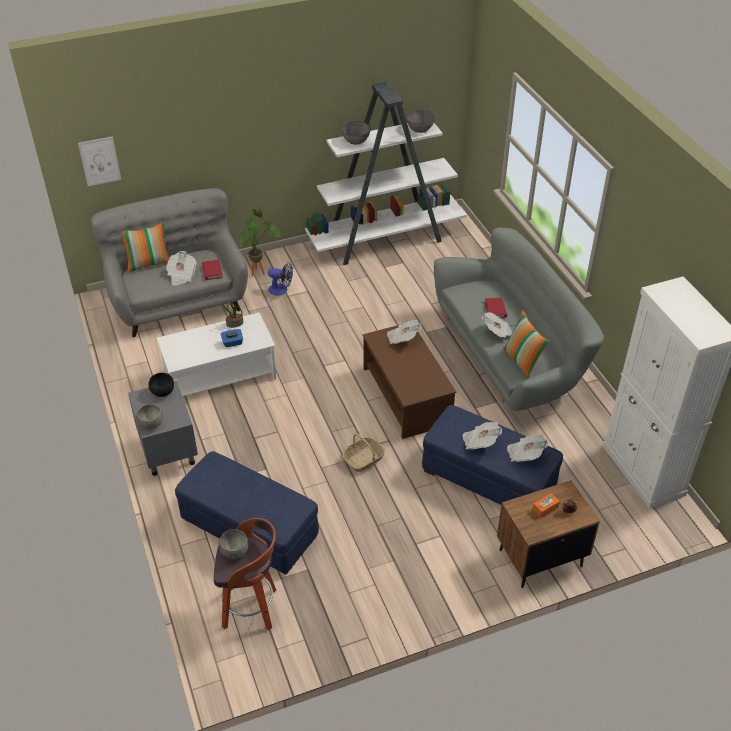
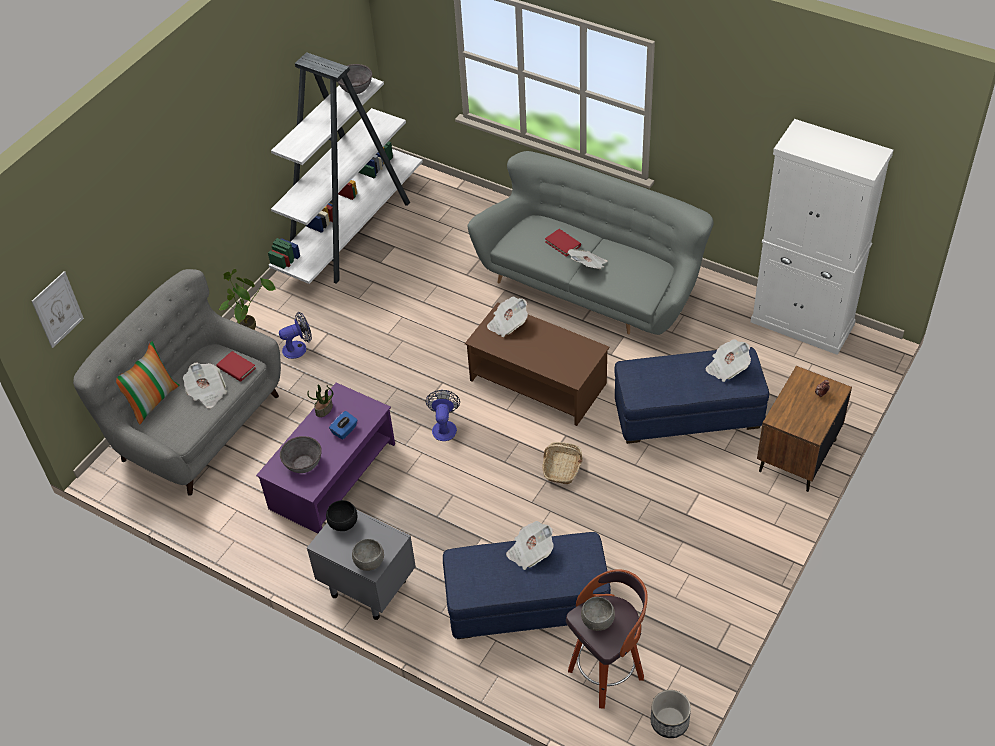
camera: 35 degrees left, 5 degrees up
white coffee table [157,312,276,397] -> purple coffee table [256,383,395,534]
grey bowl [341,121,371,145] -> grey bowl moved to [280,436,322,473]
newspaper [462,422,502,449] -> newspaper moved to [506,521,554,570]
pillow [503,310,549,379] -> none
orange tissue box [532,493,560,518] -> none
none -> fan [426,390,460,441]
none -> planter [651,690,691,738]

